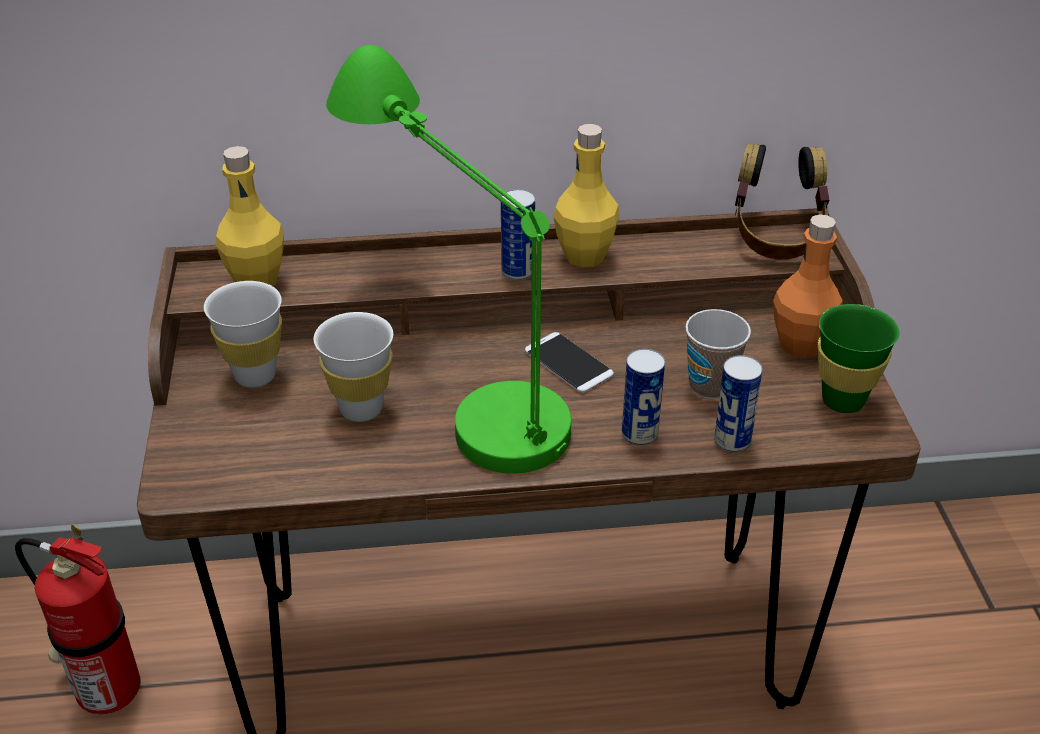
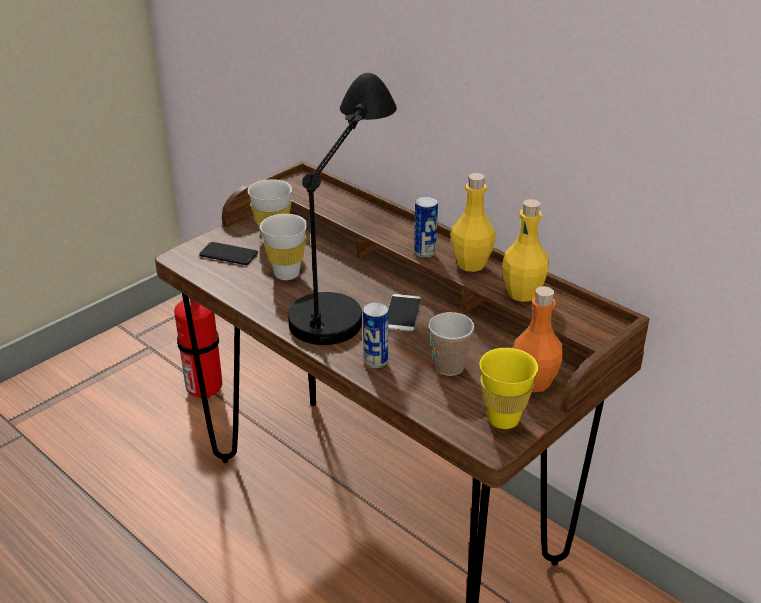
camera: 50 degrees right, 5 degrees down
yellow bottle [216,146,284,286] -> yellow bottle moved to [502,199,549,302]
green table lamp [326,45,571,474] -> black table lamp [288,73,397,345]
can [714,355,763,453] -> none
headphones [735,144,829,260] -> none
green cup [818,304,899,413] -> yellow cup [479,348,538,429]
none -> phone [199,242,258,265]

